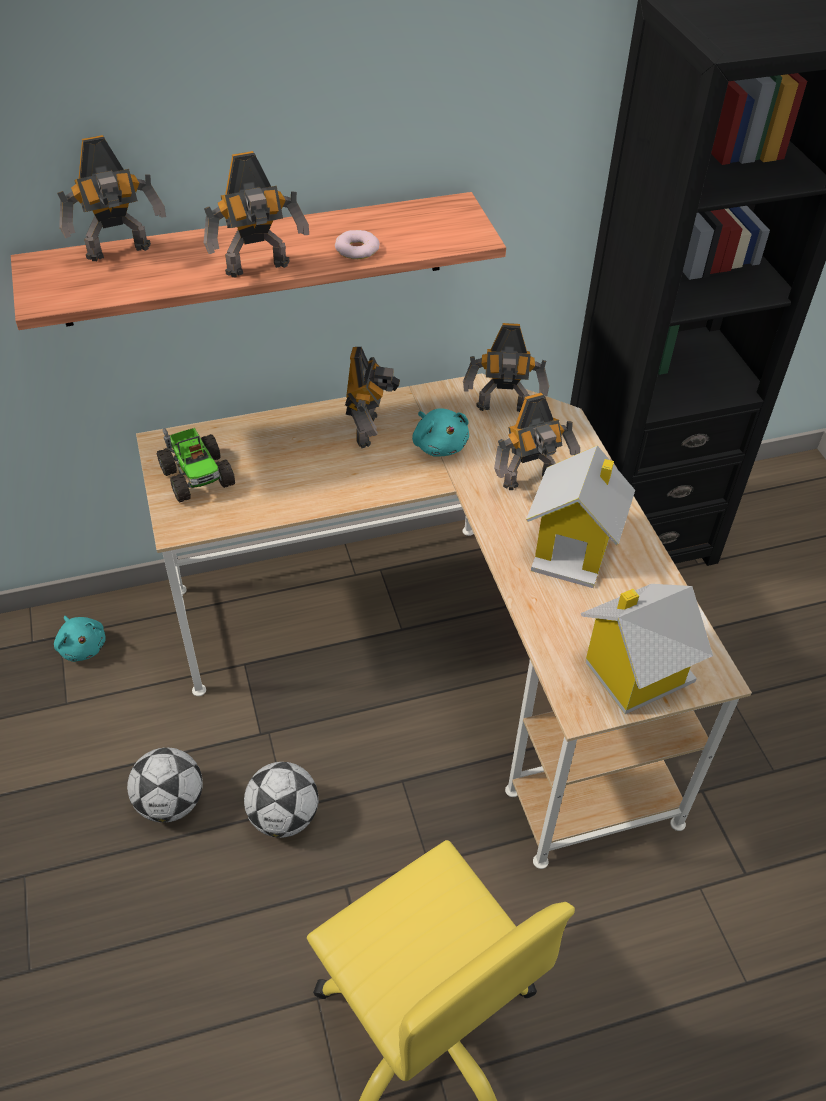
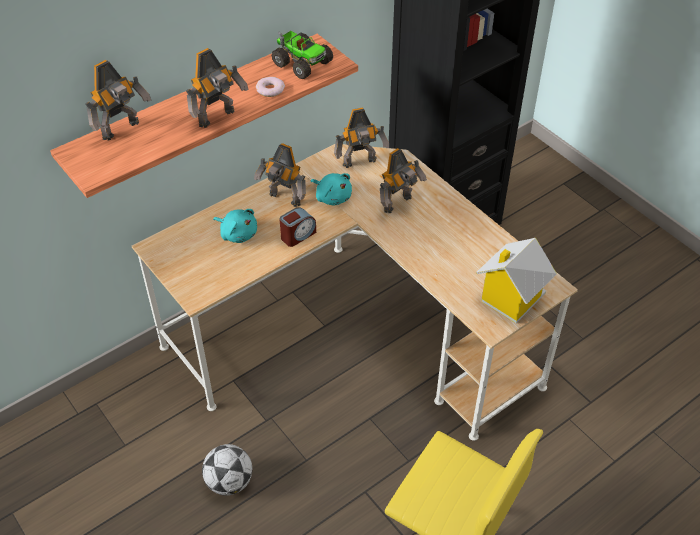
camera: 20 degrees left, 0 degrees up
turquoise plush toy [54,616,106,662] -> turquoise plush toy moved to [213,209,257,243]
toy truck [157,428,235,502] -> toy truck moved to [272,31,333,79]
football [244,762,319,838] -> none
toy robot [345,347,400,448] -> toy robot turned 135 degrees clockwise [254,143,306,207]
toy house [526,445,635,588] -> none
none -> alarm clock [279,207,316,247]

